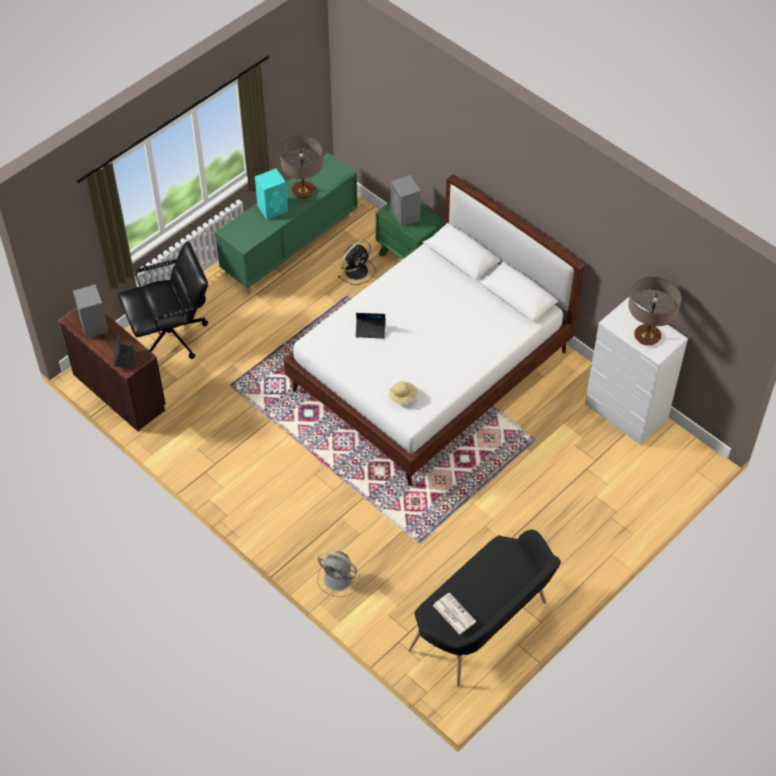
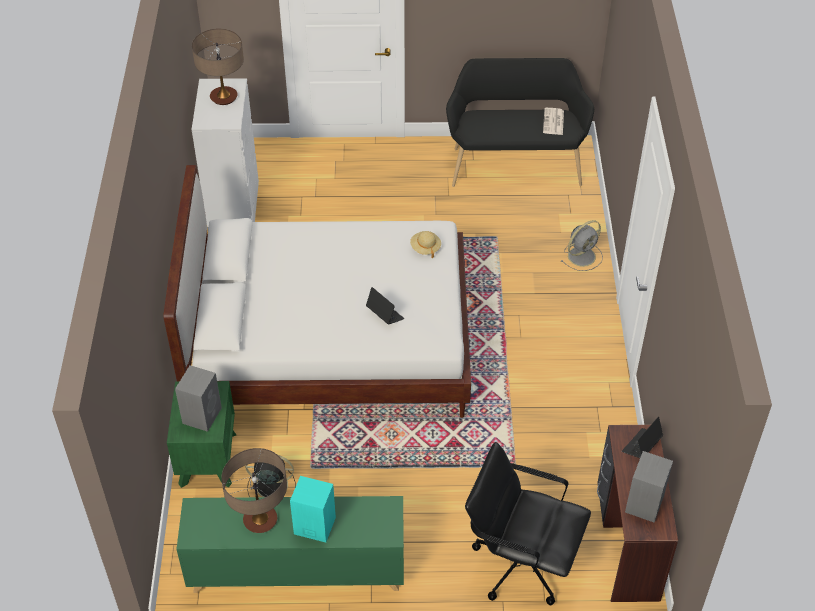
camera: 135 degrees left, 5 degrees down
grey fan [317,551,360,597] -> grey fan turned 75 degrees clockwise [560,220,603,271]

